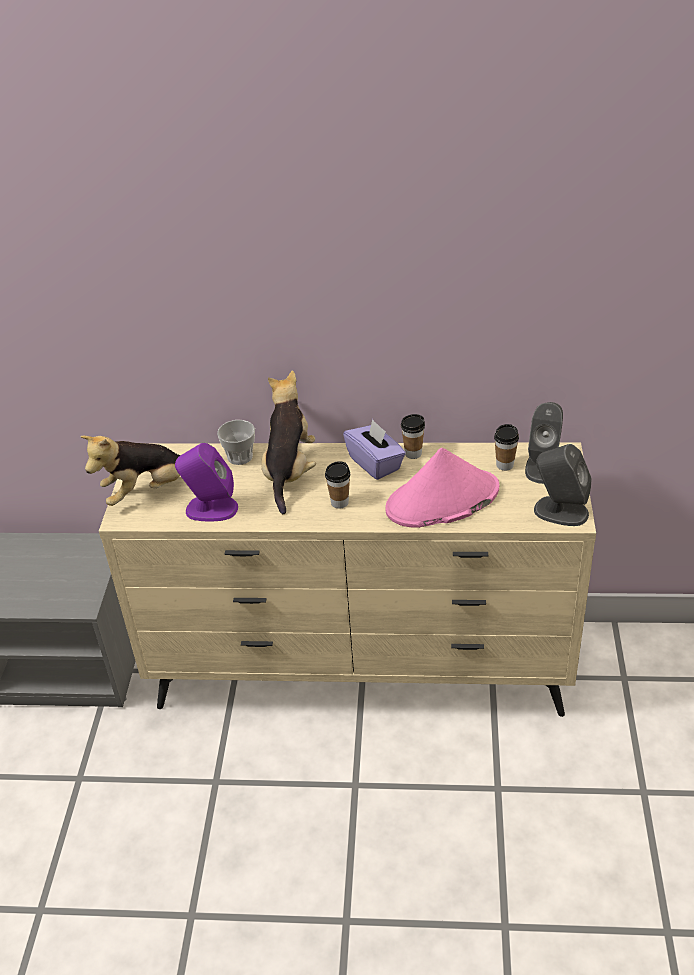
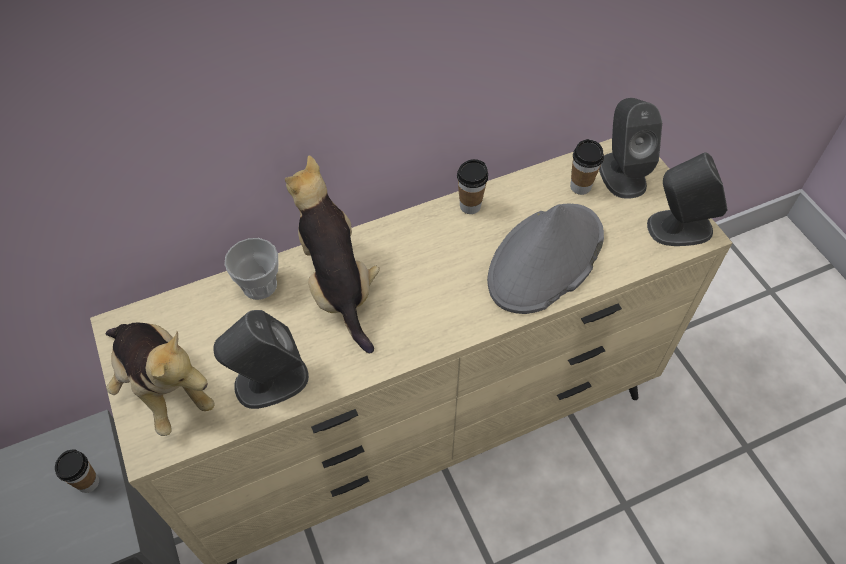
camera: 30 degrees left, 15 degrees up
plush toy [80,436,181,506] -> plush toy turned 75 degrees counterclockwise [106,322,214,436]
purple speaker [175,443,238,521] -> grey speaker [213,310,309,409]
cup [325,461,350,509] -> cup moved to [55,449,99,493]
purple tissue box [343,419,406,480] -> none
pink hat [385,448,499,528] -> grey hat [487,204,604,314]

